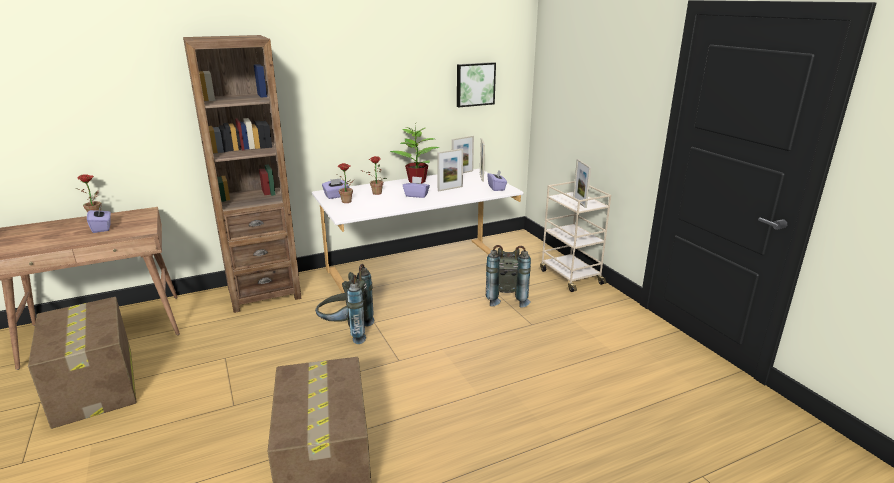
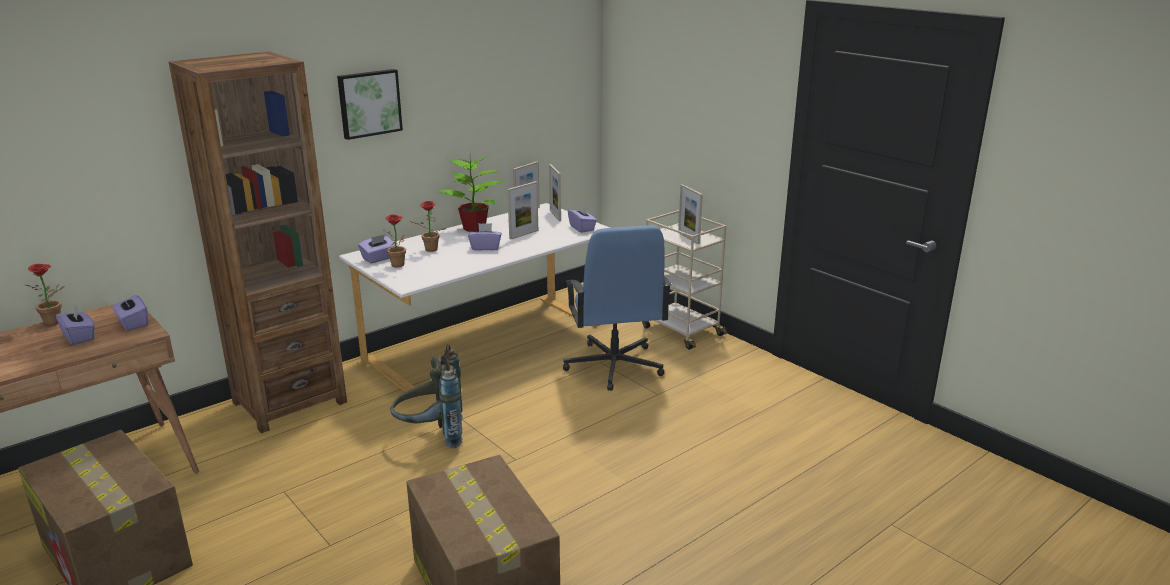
camera: 15 degrees left, 0 degrees up
picture [457,62,496,107] -> picture moved to [337,69,403,140]
grey backpack [486,245,531,308] -> blue office chair [563,225,672,391]
none -> purple tissue box [112,294,148,331]

